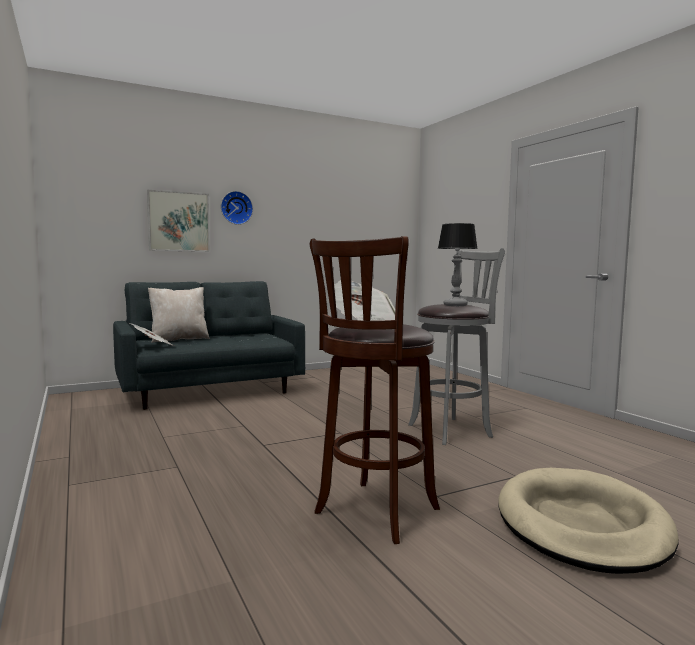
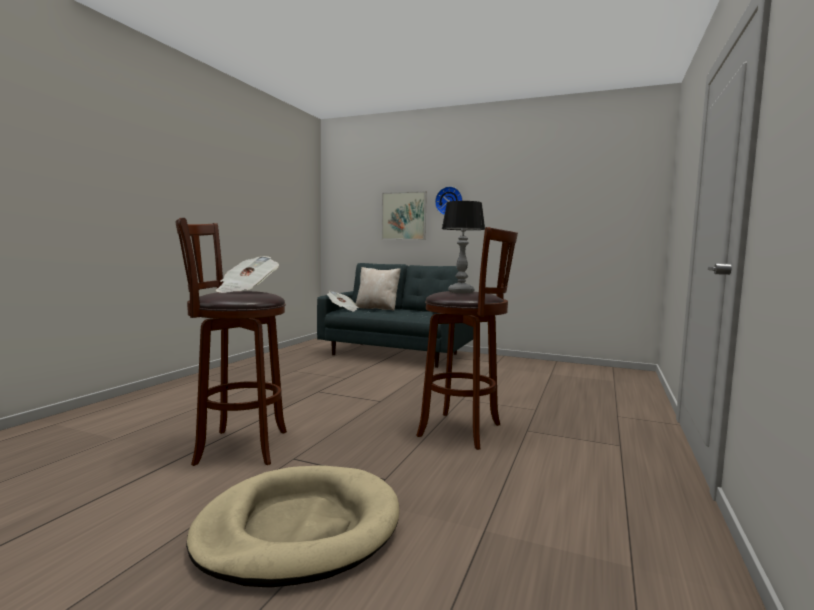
camera: 50 degrees right, 0 degrees up
grey stool [408,248,505,445] -> brown stool [416,227,518,450]

